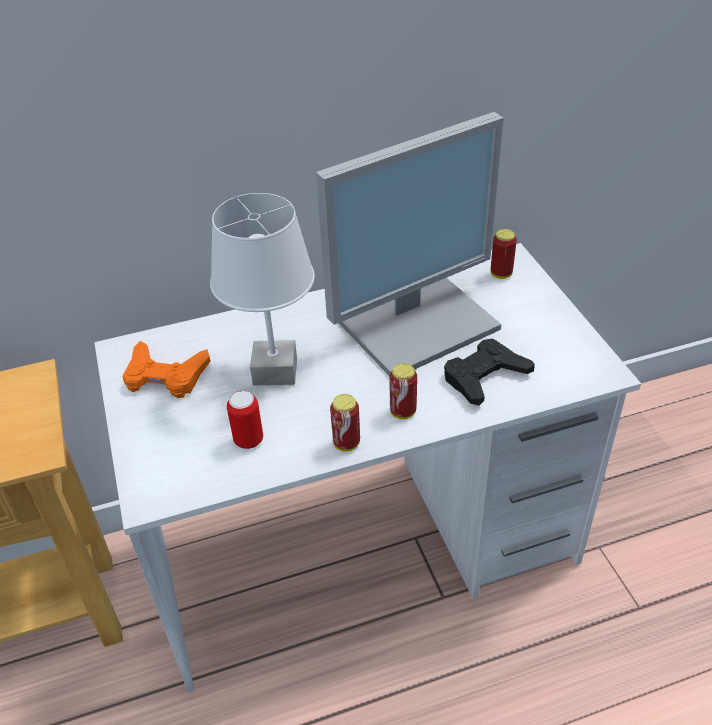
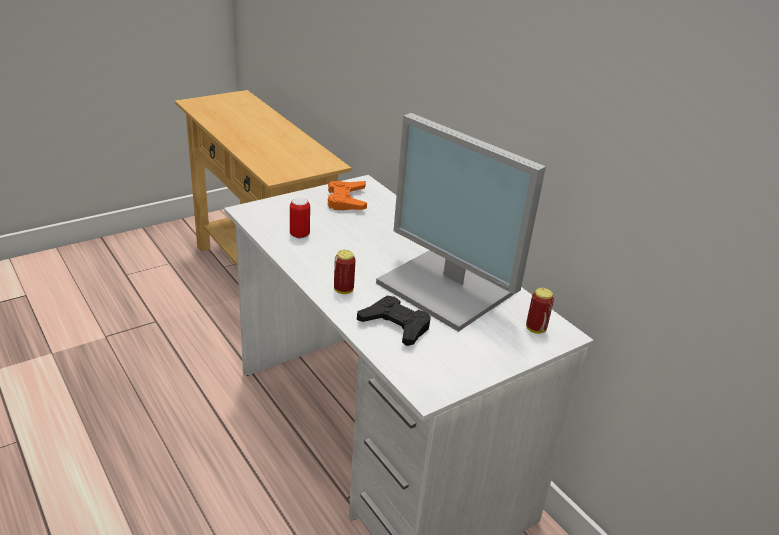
camera: 70 degrees right, 10 degrees down
white table lamp [210,193,315,385] -> none
can [330,394,360,452] -> none

